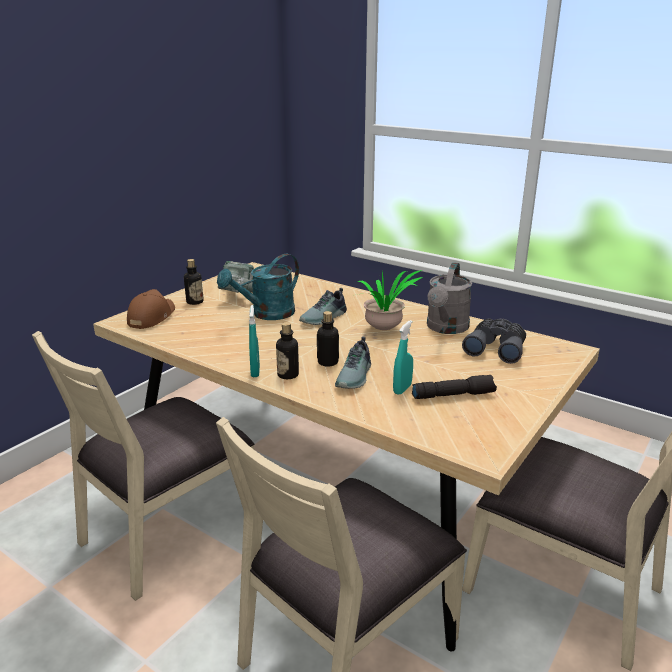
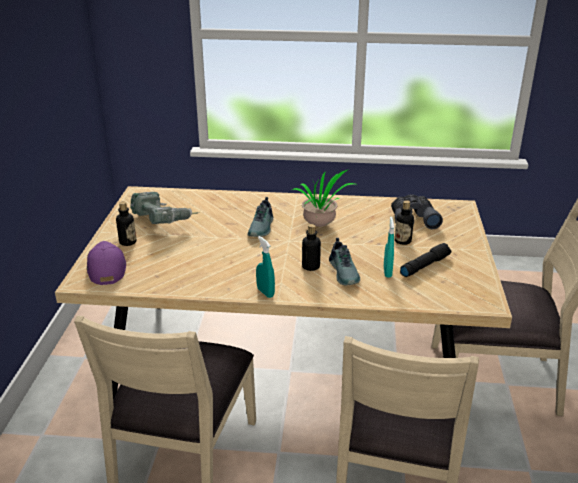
camera: 30 degrees left, 5 degrees up
brown cap [127,289,175,329] -> purple cap [87,241,126,285]
turquoise watering can [217,254,299,320] -> none
bottle [276,322,299,379] -> bottle moved to [395,200,414,245]
grey watering can [427,262,472,334] -> none

